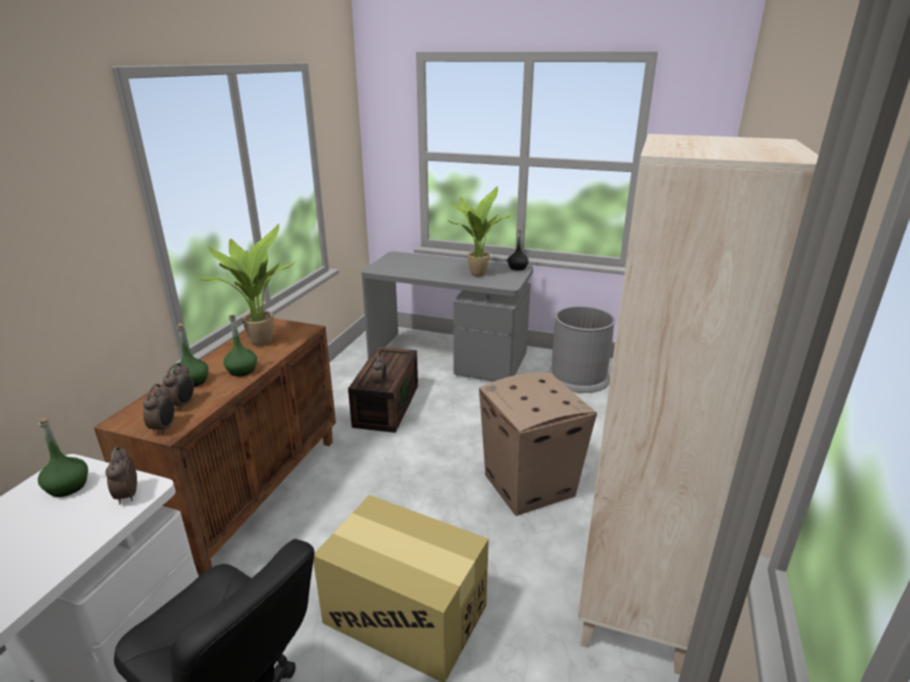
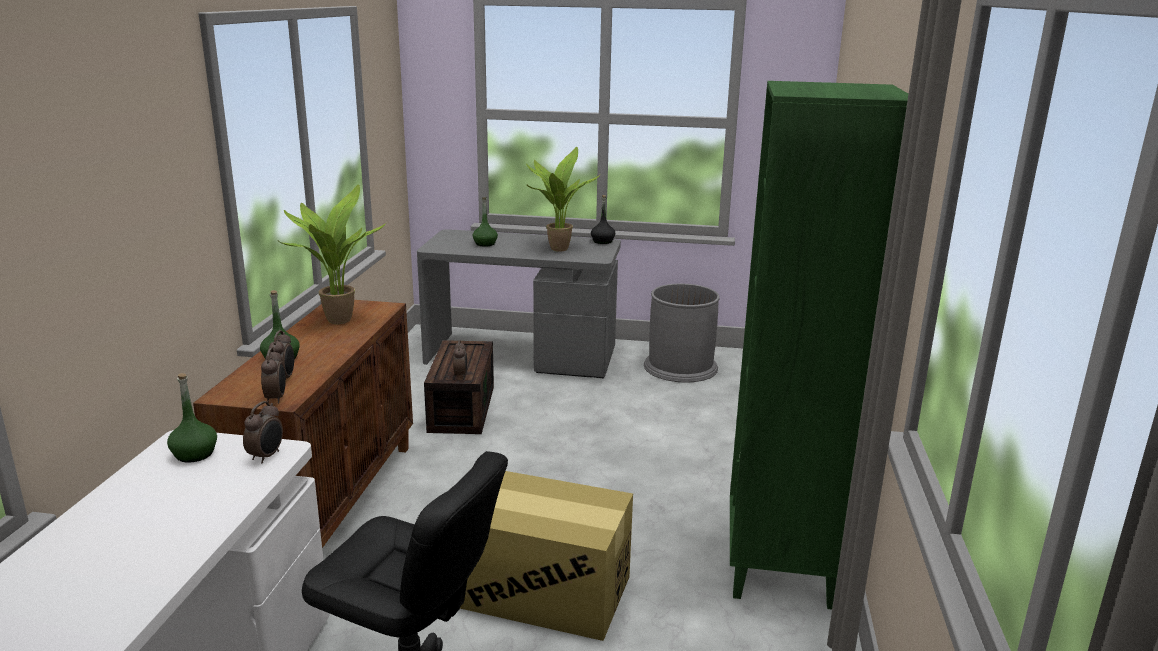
camera: 10 degrees left, 5 degrees down
alarm clock [106,446,137,505] -> alarm clock turned 135 degrees counterclockwise [243,401,283,464]
green bottle [223,315,257,376] -> green bottle moved to [472,197,498,247]
cardboard box [479,372,597,516] -> none
beige bookcase [577,134,819,674] -> green bookcase [730,81,908,610]

